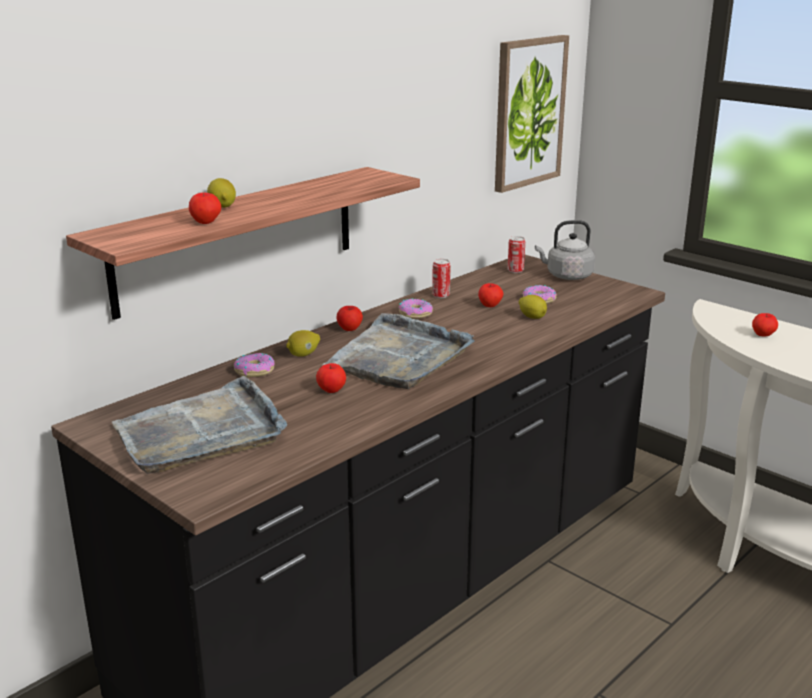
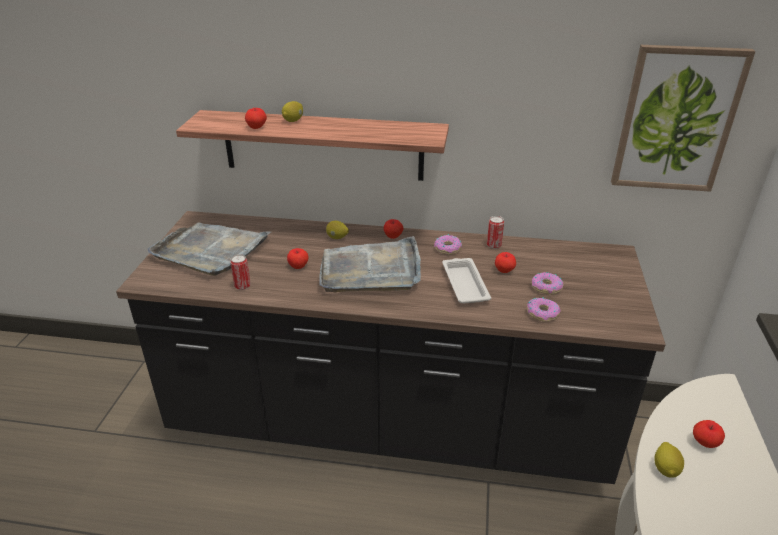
camera: 55 degrees right, 10 degrees up
donut [234,353,275,378] -> donut moved to [527,297,561,322]
can [507,236,525,273] -> can moved to [230,254,251,290]
lemon [519,295,547,319] -> lemon moved to [654,442,684,478]
grey kettle [535,220,595,280] -> none
none -> white tray [442,258,491,303]

